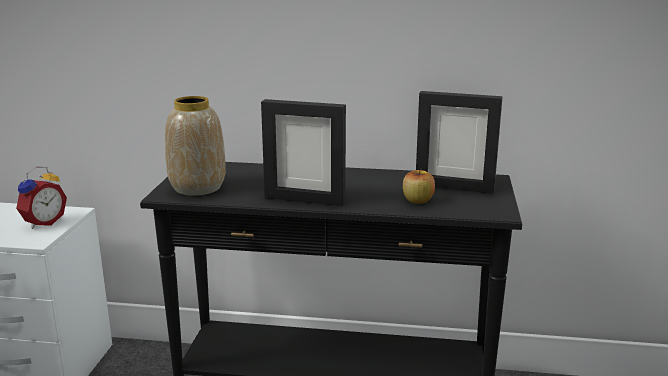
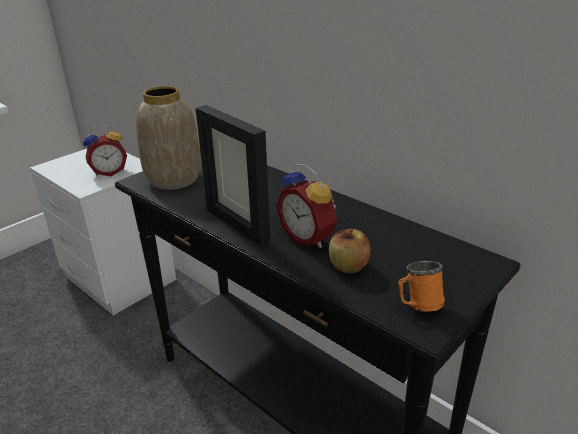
camera: 35 degrees right, 10 degrees up
picture frame [416,91,503,194] -> none
none -> alarm clock [276,164,338,248]
none -> orange mug [398,261,445,312]

